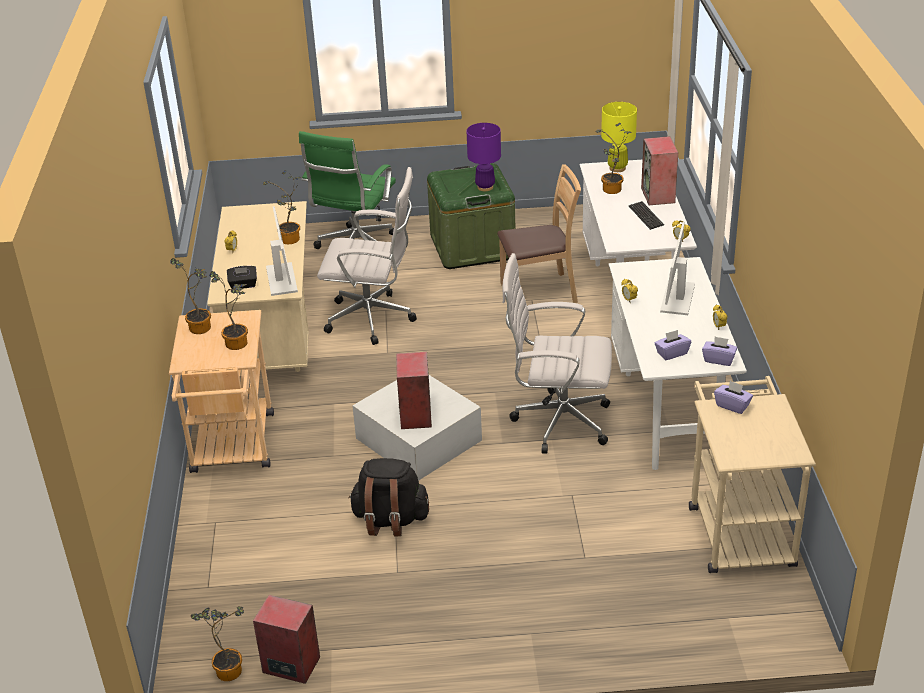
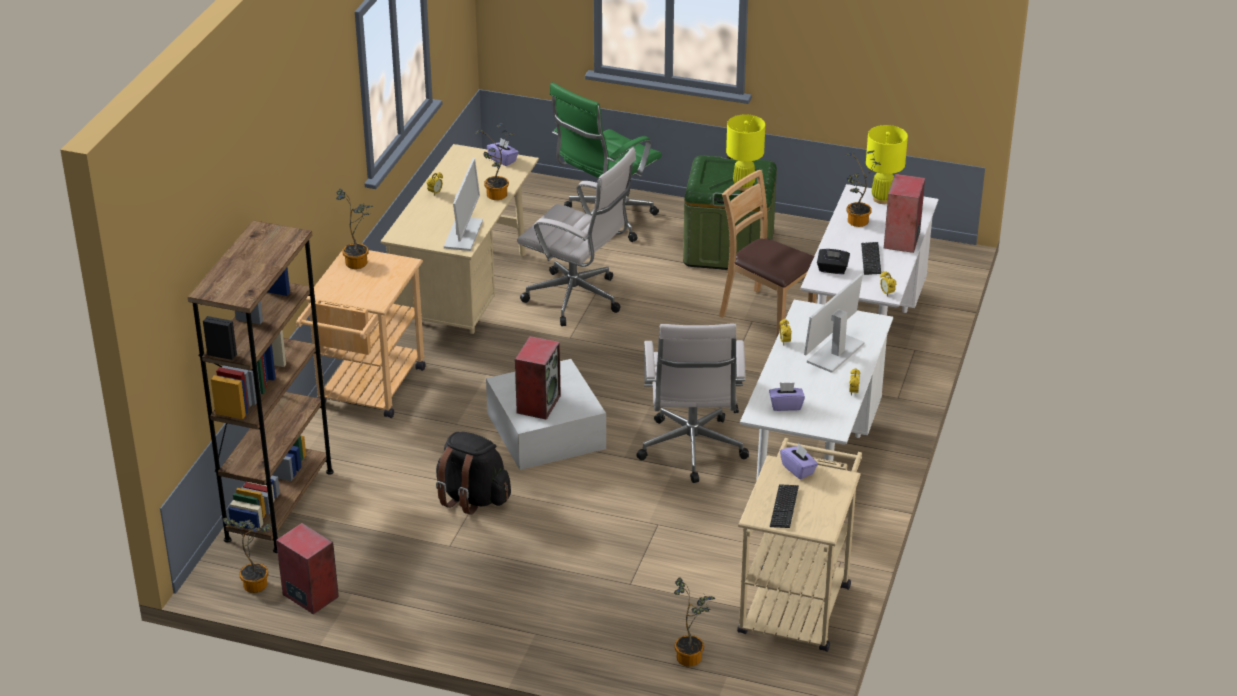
camera: 20 degrees right, 0 degrees up
potted plant [209,271,248,350] -> potted plant moved to [674,577,715,667]
black tissue box [227,266,257,289] -> black tissue box moved to [817,249,850,274]
purple table lamp [467,123,501,191] -> yellow table lamp [726,114,765,191]
brown chair [497,164,581,303] -> brown chair turned 150 degrees counterclockwise [719,170,816,337]
white office chair [502,253,612,454] -> white office chair turned 120 degrees counterclockwise [636,324,749,483]
purple tissue box [702,336,737,366] -> purple tissue box moved to [487,138,519,166]
none -> brown bookcase [188,220,334,553]
none -> keyboard [770,484,799,528]

